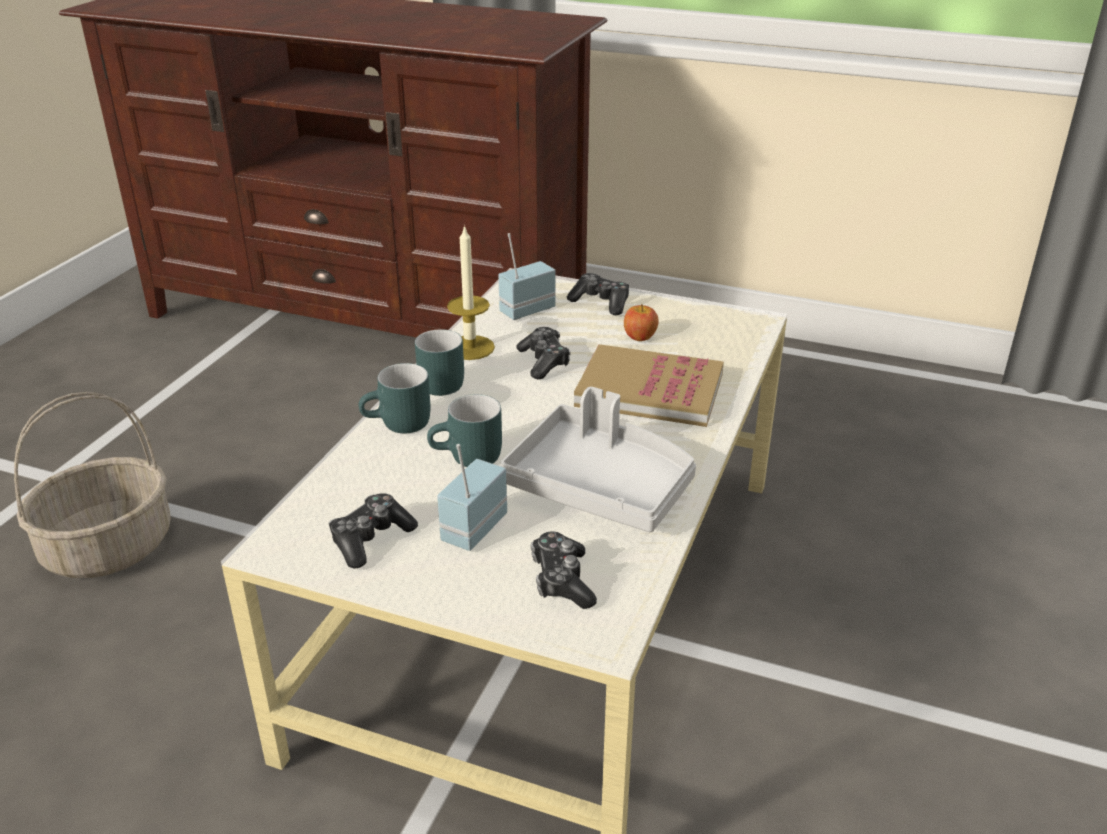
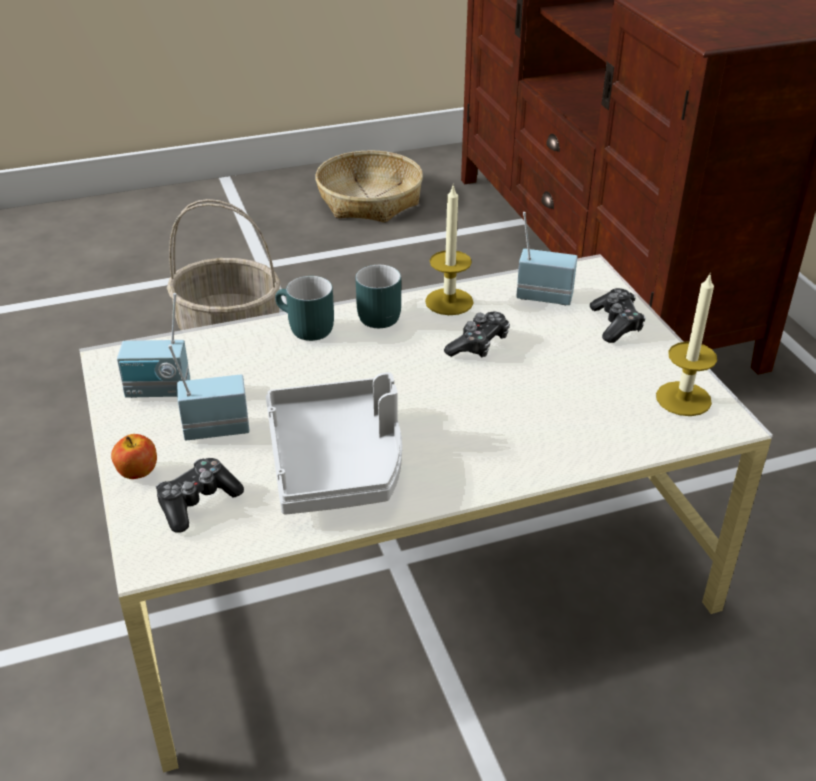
camera: 50 degrees right, 5 degrees up
game controller [329,493,418,569] -> radio [117,293,190,398]
turquoise mug [427,394,502,467] -> none
book [574,344,724,427] -> none
apple [624,304,659,341] -> apple moved to [111,434,157,479]
none -> basket [315,150,423,223]
none -> candle [656,272,717,416]

